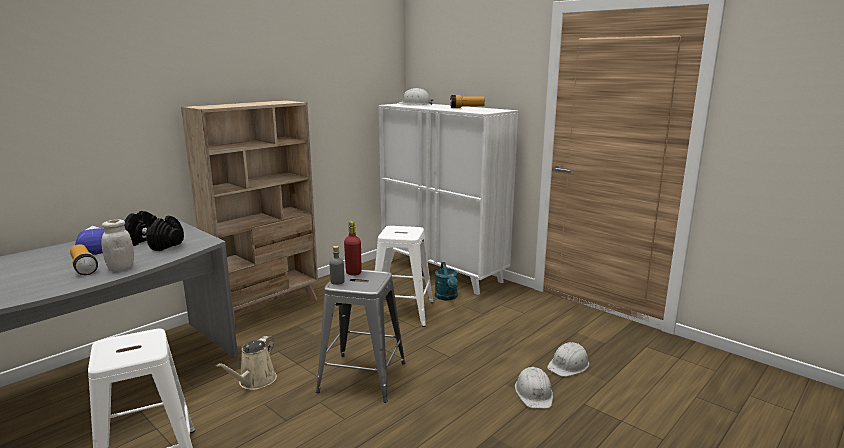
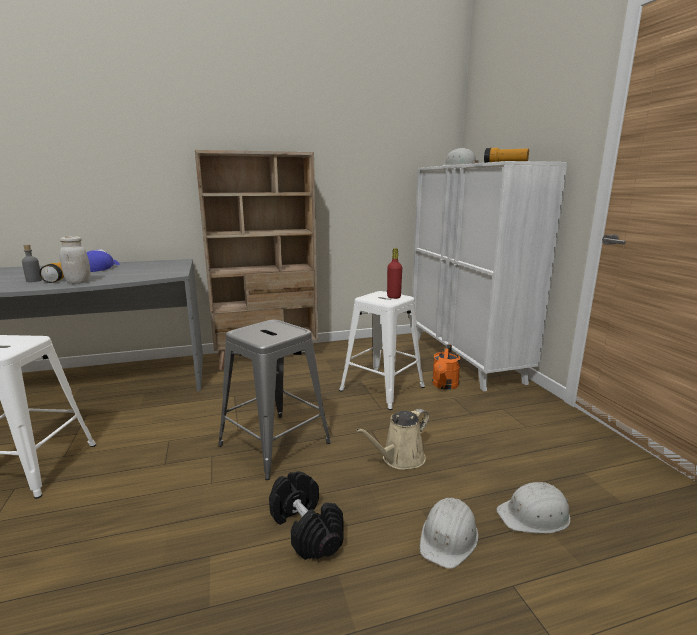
camera: 30 degrees right, 0 degrees up
black dumbbell [124,211,184,251] -> black dumbbell moved to [269,471,344,560]
beige watering can [216,336,277,390] -> beige watering can moved to [357,409,429,470]
grey bottle [330,246,345,285] -> grey bottle moved to [22,245,42,282]
red bottle [344,221,362,276] -> red bottle moved to [387,248,402,299]
turquoise watering can [435,262,458,301] -> orange watering can [432,344,460,390]

